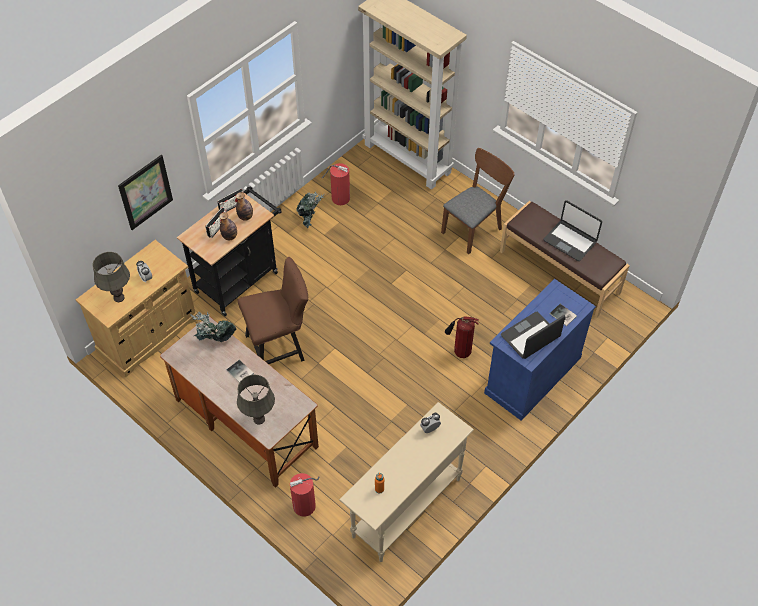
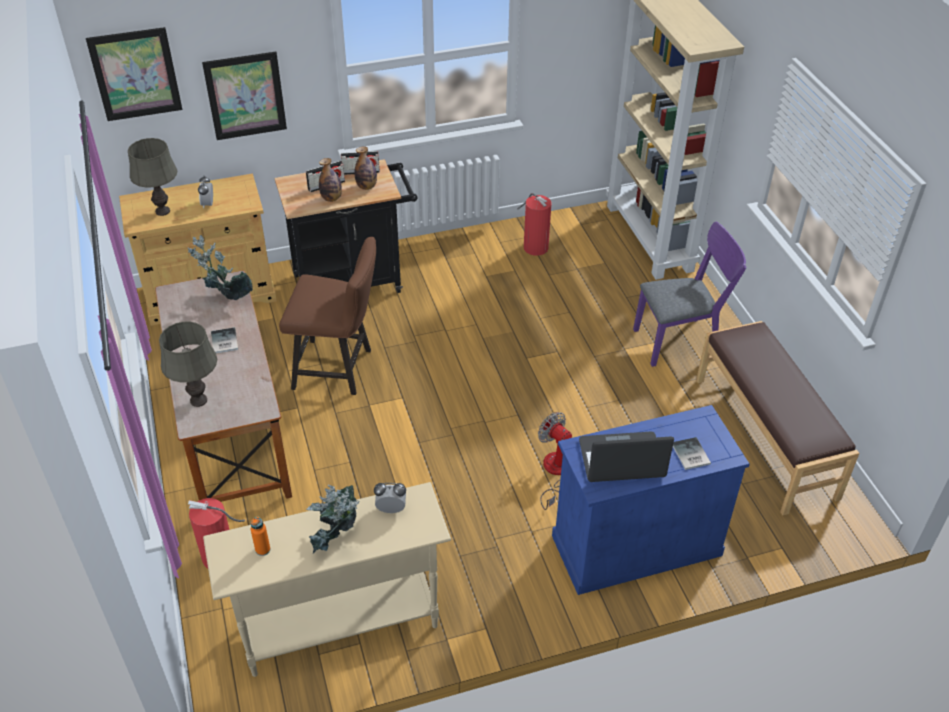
camera: 30 degrees right, 10 degrees down
potted plant [296,192,324,229] -> potted plant moved to [306,485,359,553]
brown chair [441,148,514,254] -> purple chair [633,222,746,367]
fire extinguisher [445,316,479,358] -> fan [538,412,572,510]
laptop [543,200,602,261] -> none
none -> picture [86,27,183,121]

